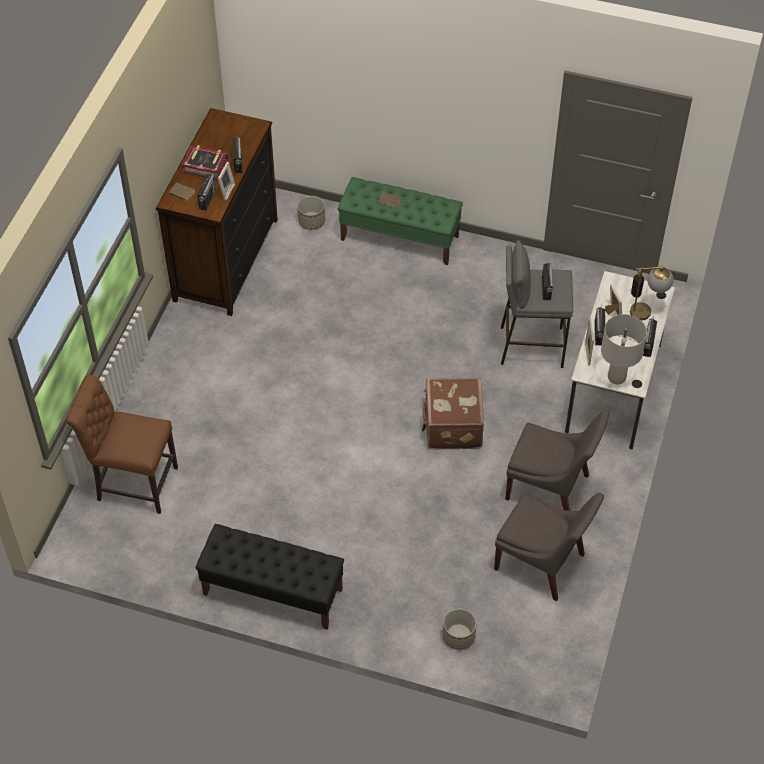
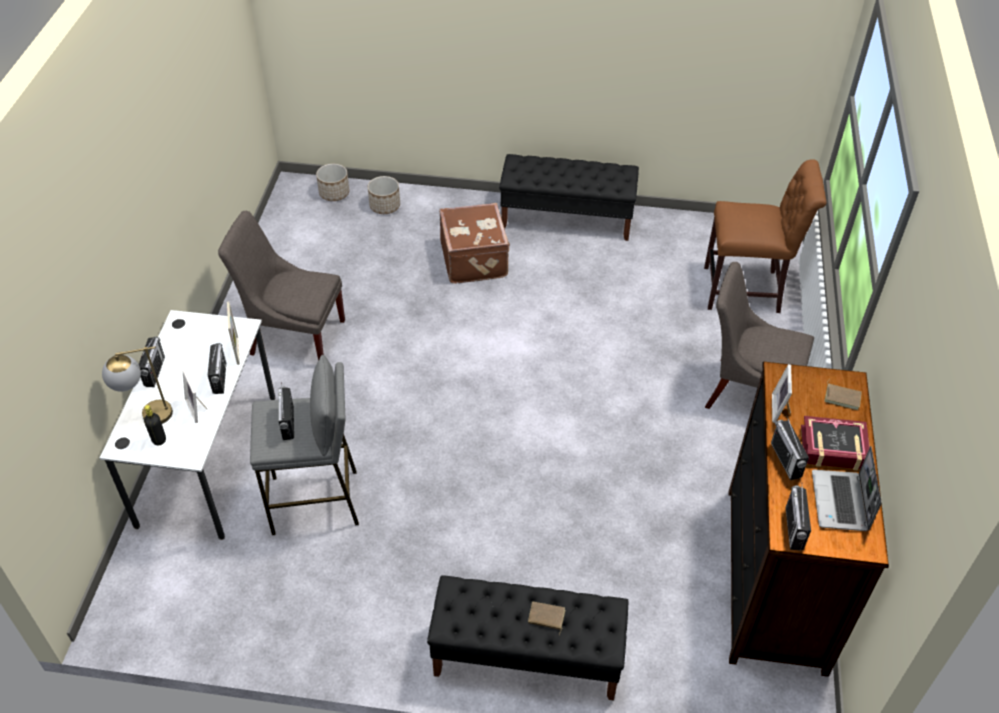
camera: 170 degrees right, 5 degrees down
radio [197,174,216,211] -> radio moved to [785,483,811,550]
planter [297,196,325,230] -> planter moved to [316,164,349,201]
green bench [338,177,463,265] -> black bench [427,575,629,700]
brown suitcase [422,378,484,450] -> brown suitcase moved to [439,203,510,284]
grey chair [494,493,604,601] -> grey chair moved to [705,262,814,409]
grey table lamp [601,314,647,385] -> none
none -> laptop [812,446,881,531]

